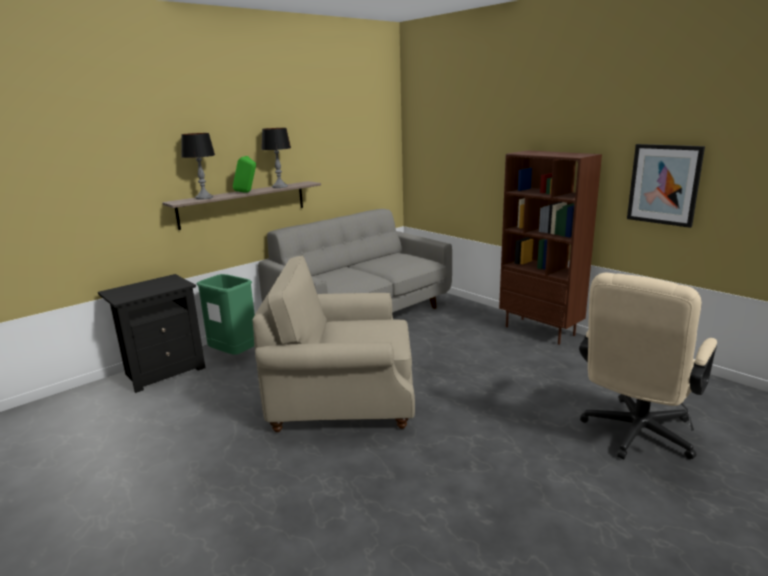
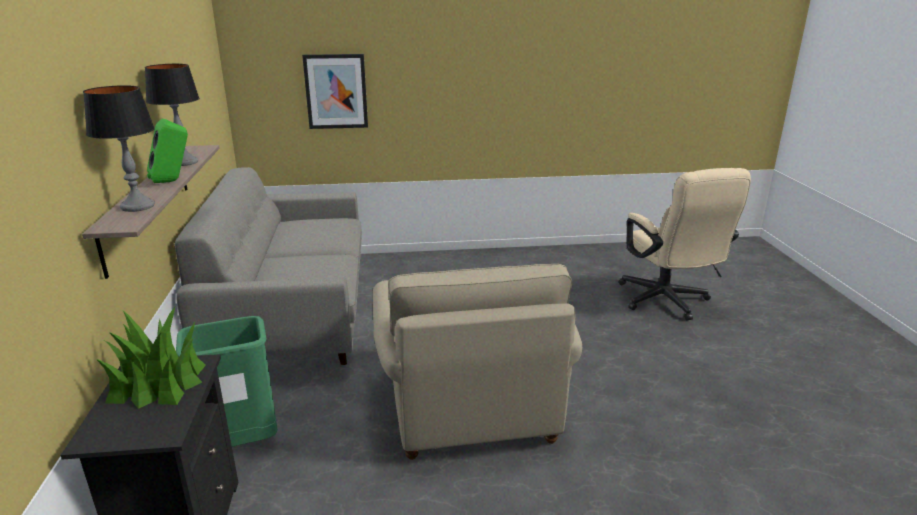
camera: 55 degrees left, 5 degrees up
beige armchair [252,255,415,432] -> beige armchair turned 45 degrees counterclockwise [373,264,582,460]
brown bookcase [499,151,602,345] -> none
picture [627,144,705,228] -> picture moved to [302,54,368,129]
none -> potted plant [96,307,206,409]

